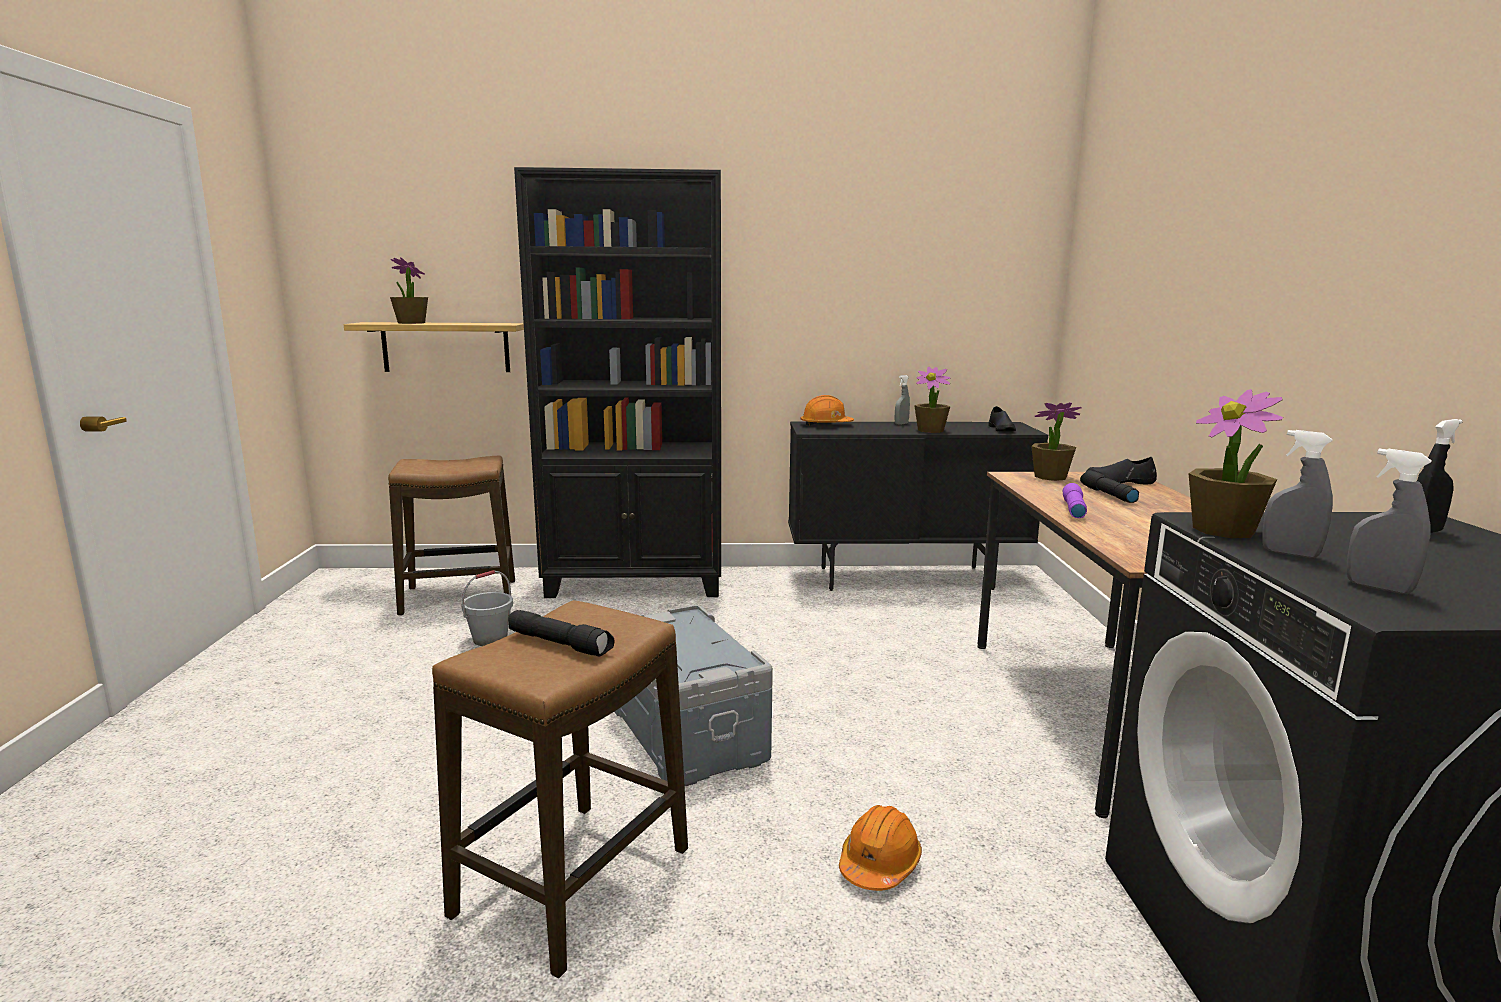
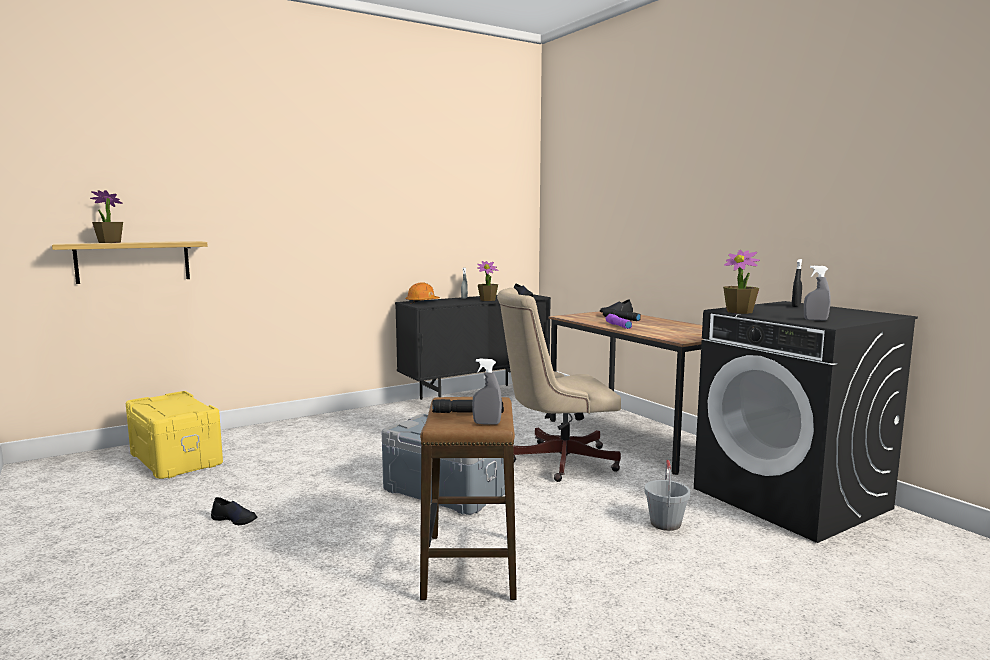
camera: 30 degrees left, 5 degrees down
stool [388,456,515,616] -> yellow storage box [126,391,223,479]
grey bucket [461,570,513,646] -> grey bucket moved to [644,460,691,531]
black bookcase [514,167,721,598] -> none
orange hard hat [839,805,922,891] -> none
potted plant [1031,402,1081,481] -> none
grey spray bottle [1263,430,1333,558] -> grey spray bottle moved to [472,359,502,425]
none -> black shoe [211,497,257,525]
none -> beige office chair [497,288,621,482]

